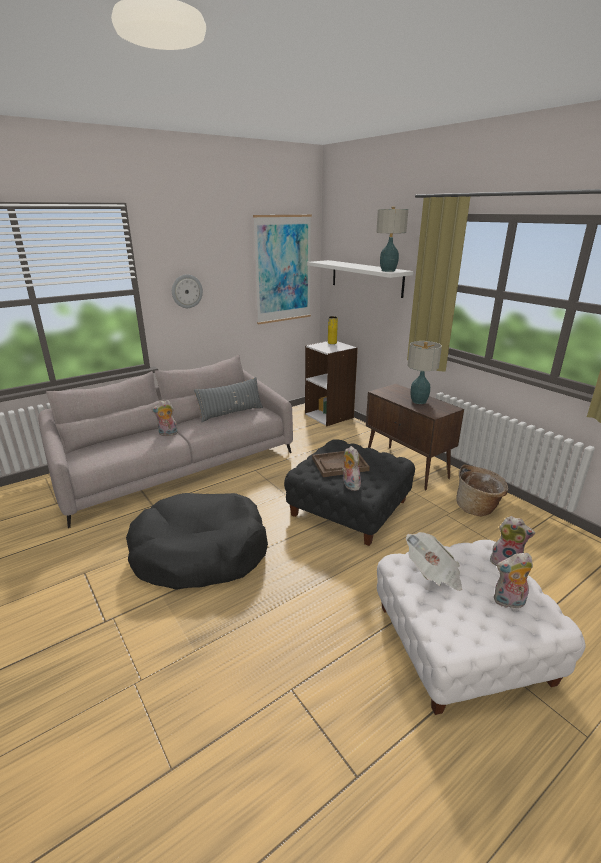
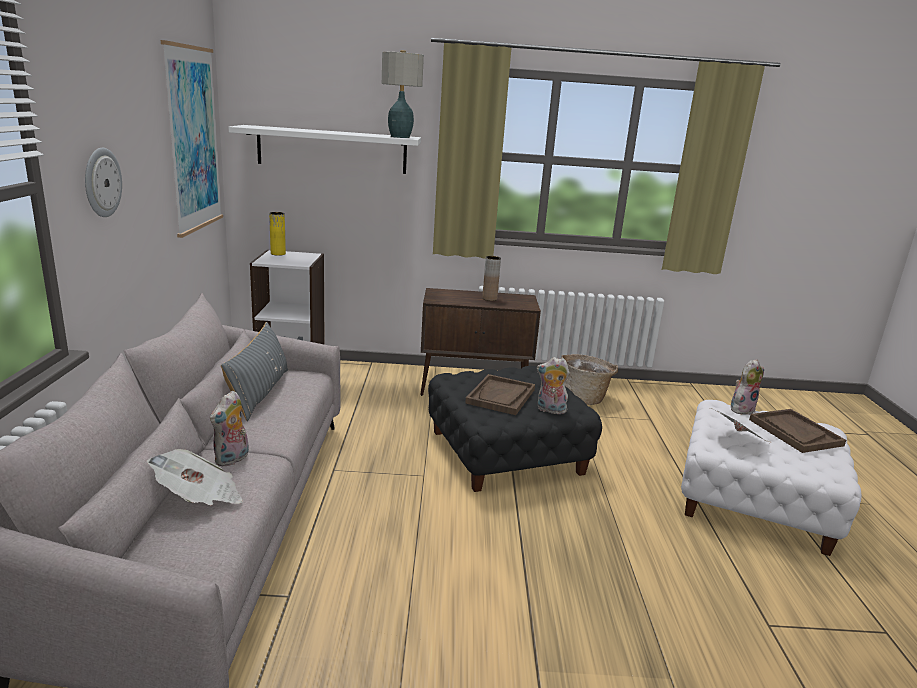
camera: 55 degrees left, 5 degrees down
black dog bed [126,493,268,590] -> none
table lamp [408,341,442,404] -> brown vase [482,256,501,301]
plush toy [494,553,533,608] -> brown tray [749,409,846,453]
none -> newspaper [147,449,243,505]

